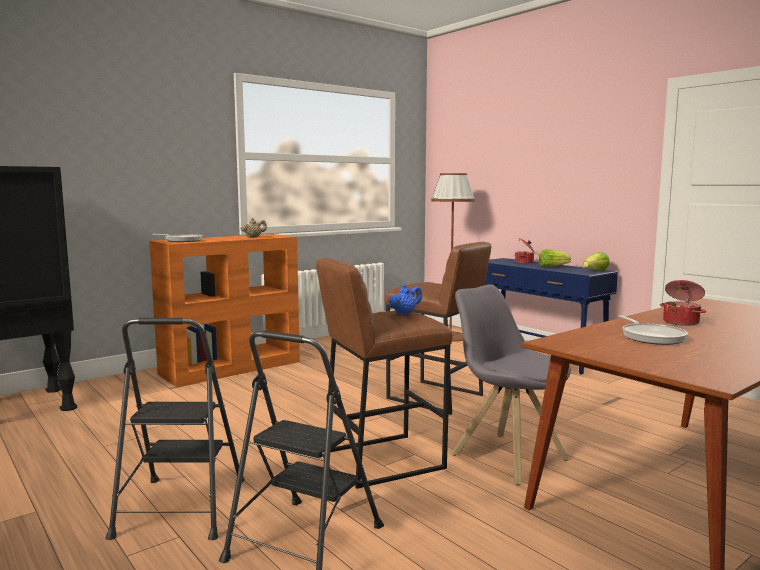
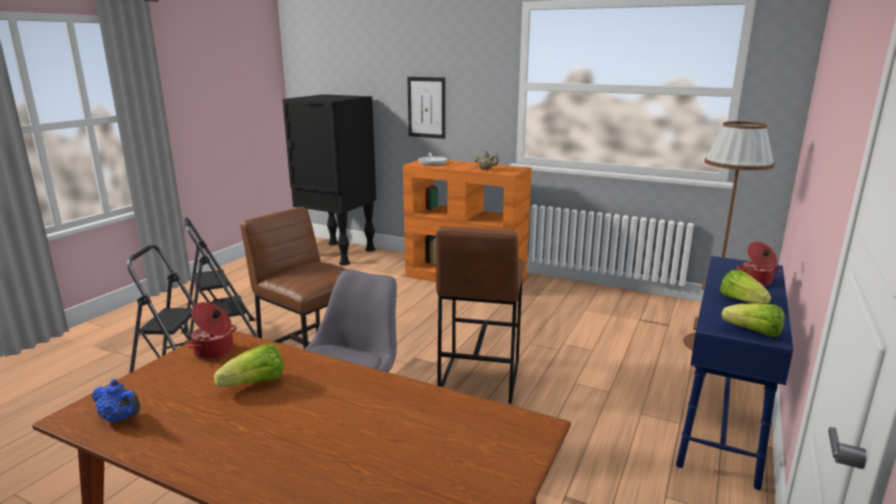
camera: 65 degrees right, 10 degrees up
blue teapot [389,284,422,315] -> blue teapot moved to [92,379,141,422]
frying pan [618,315,688,345] -> lettuce [214,344,283,387]
cooking pot [660,280,706,326] -> cooking pot moved to [186,302,237,359]
none -> picture [407,77,445,139]

